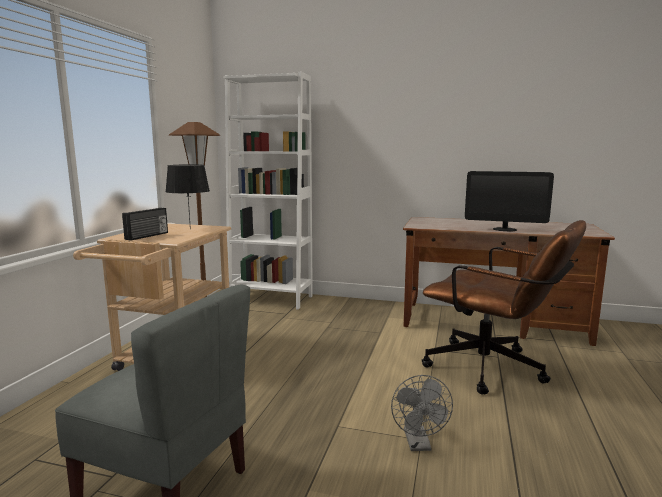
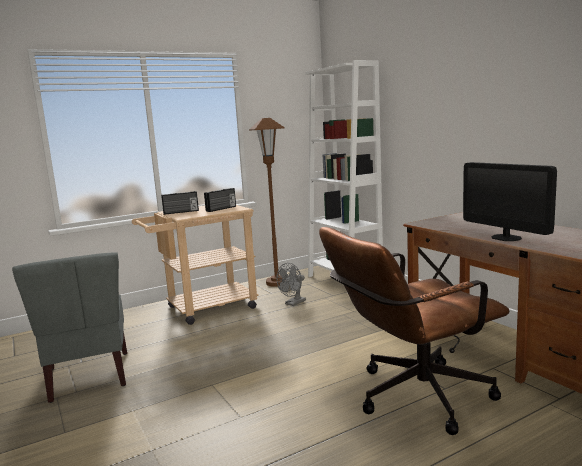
camera: 45 degrees right, 0 degrees up
black table lamp [165,164,210,229] -> radio [204,188,236,212]
grey fan [391,375,453,451] -> grey fan moved to [277,263,306,306]
brown office chair [422,220,586,395] -> brown office chair turned 75 degrees clockwise [319,227,509,435]

